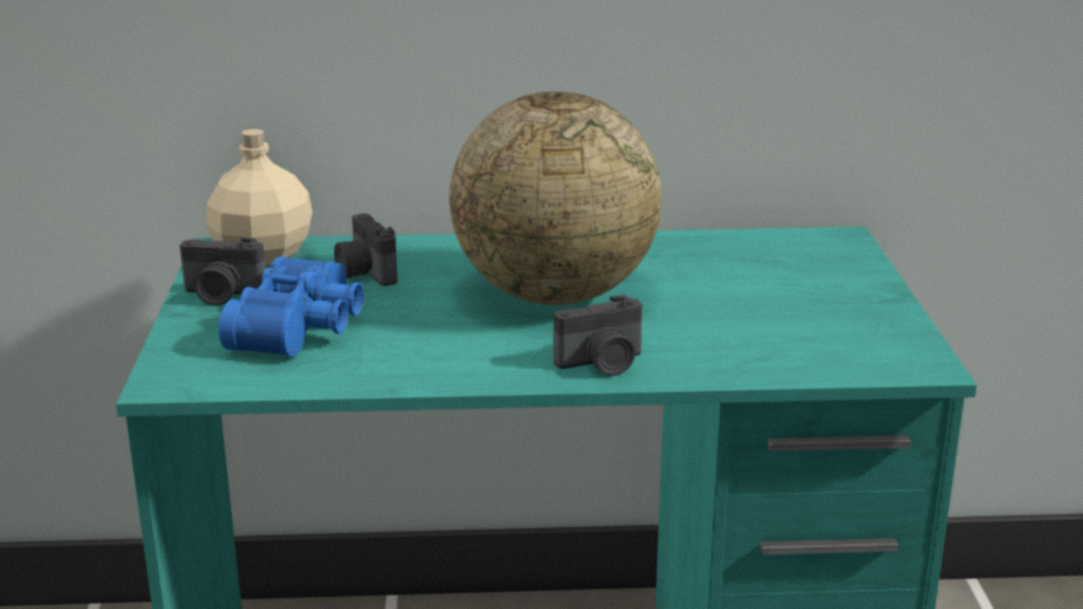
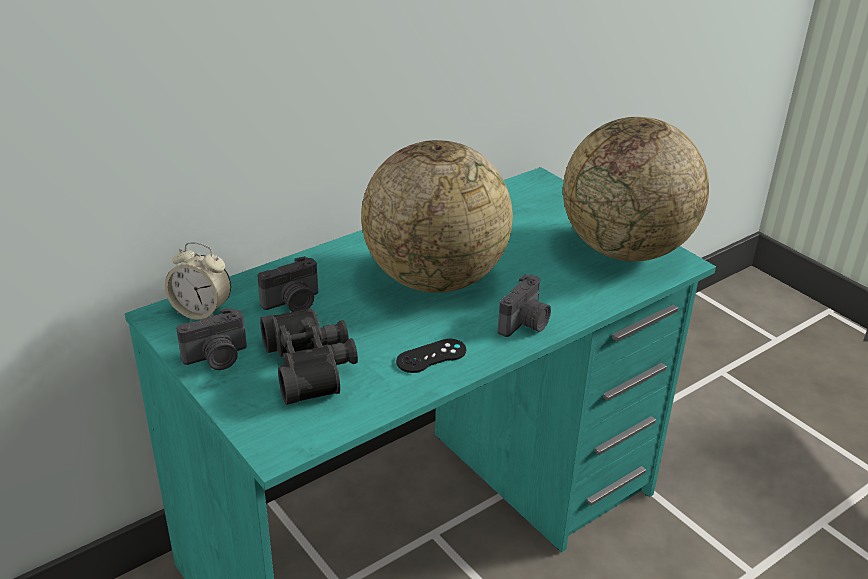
camera: 35 degrees left, 10 degrees up
beige bottle [206,129,312,266] -> alarm clock [165,242,231,320]
blue binoculars [219,256,364,357] -> black binoculars [260,308,358,405]
camera [334,213,397,286] -> camera turned 60 degrees counterclockwise [257,256,318,312]
none -> black game controller [396,339,466,373]
none -> globe [563,117,709,261]

